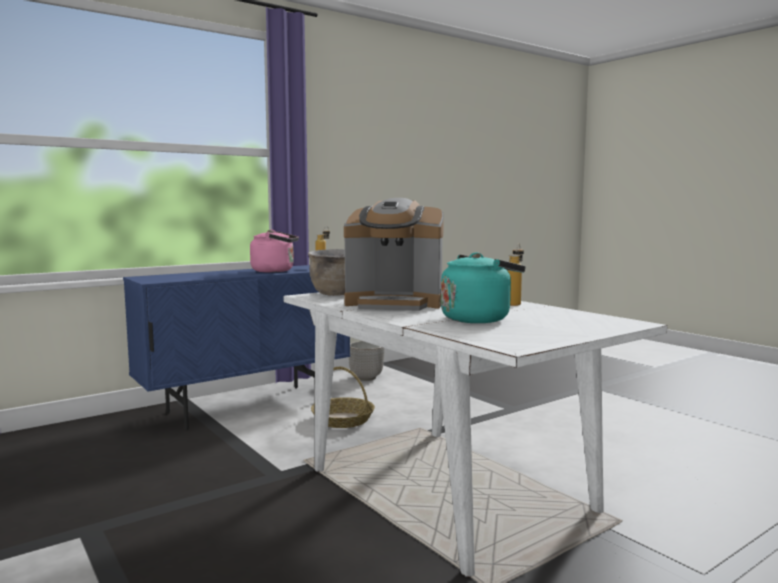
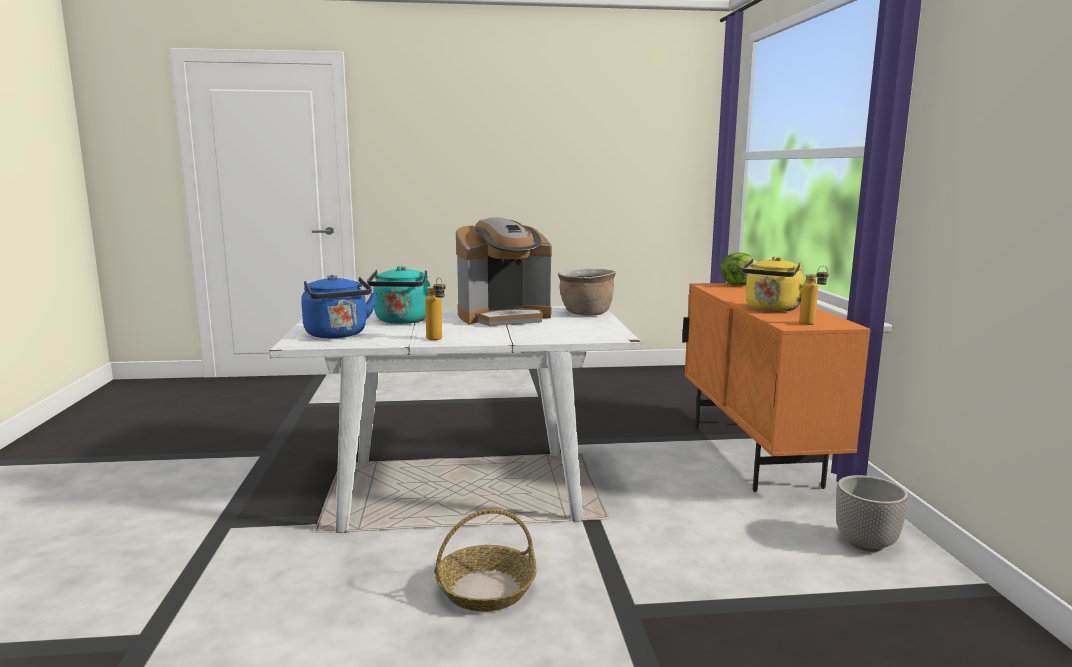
camera: 120 degrees right, 5 degrees up
blue cabinet [123,265,350,430] -> orange cabinet [682,283,871,492]
pink kettle [250,229,299,273] -> yellow kettle [741,256,804,312]
basket [311,367,375,428] -> basket moved to [434,509,536,612]
coffee machine [344,198,444,311] -> coffee machine turned 150 degrees counterclockwise [456,217,552,326]
none -> blue kettle [301,275,377,338]
none -> lettuce [721,253,757,286]

